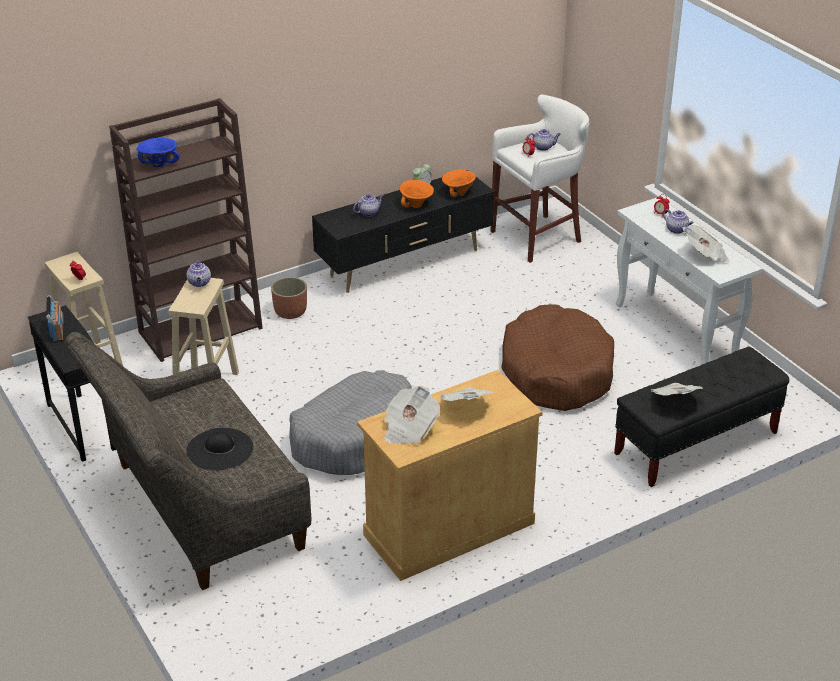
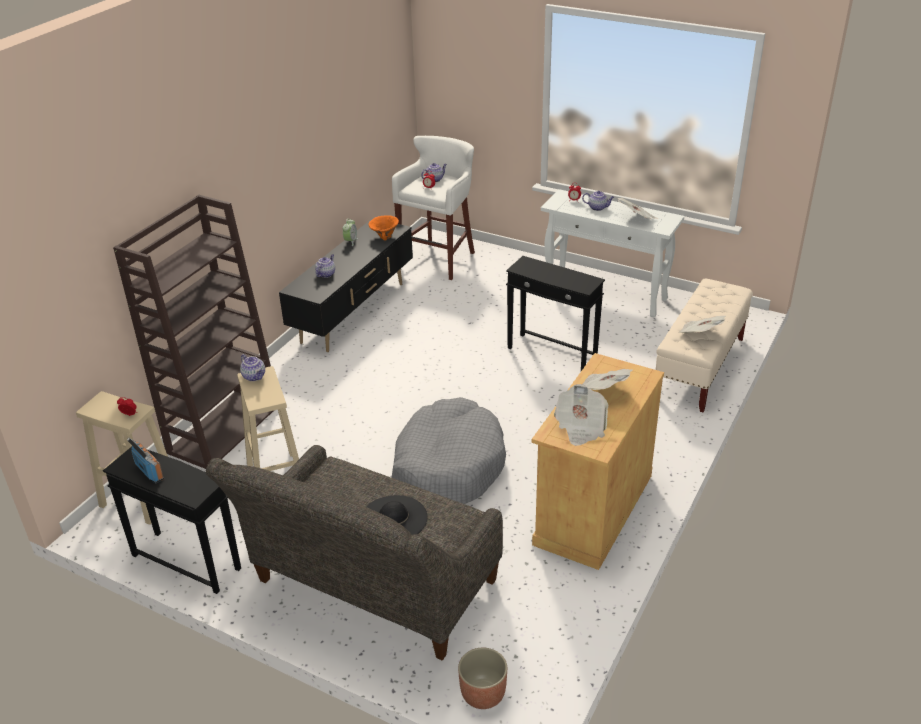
camera: 30 degrees left, 0 degrees up
blue bowl [137,138,179,167] -> none
planter [271,277,307,319] -> planter moved to [458,648,507,709]
orange bowl [400,180,434,208] -> none
brown dog bed [501,304,614,411] -> black side table [506,256,605,371]
black bench [614,346,789,487] -> beige bench [655,278,753,412]

